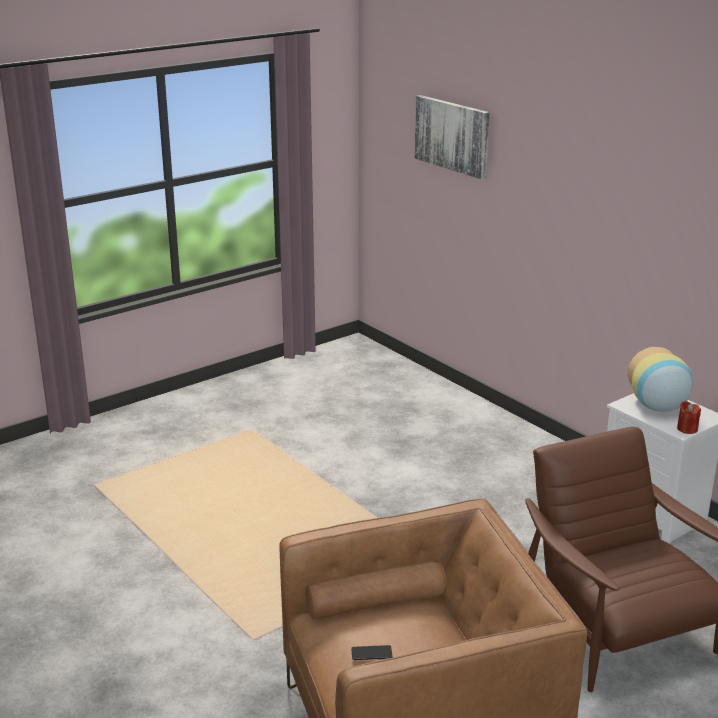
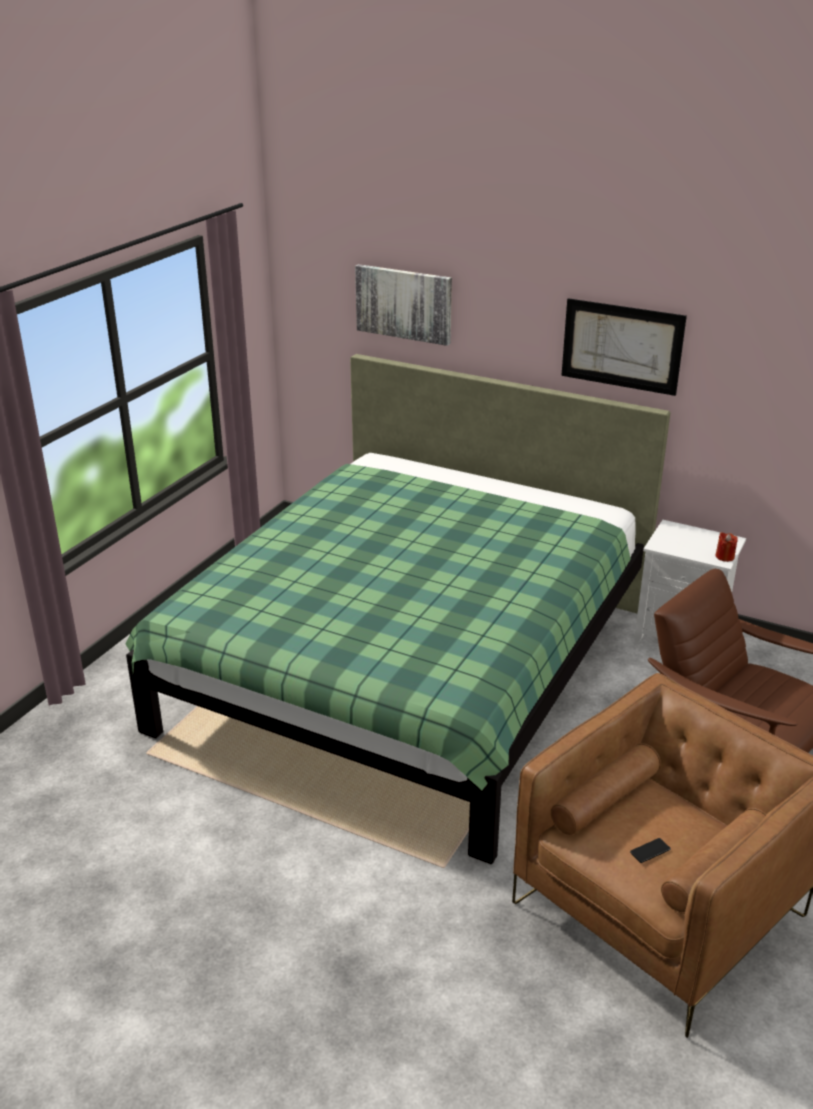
camera: 25 degrees left, 5 degrees up
vase [627,347,693,412] -> none
none -> green bed [125,354,671,864]
none -> picture [561,298,687,396]

